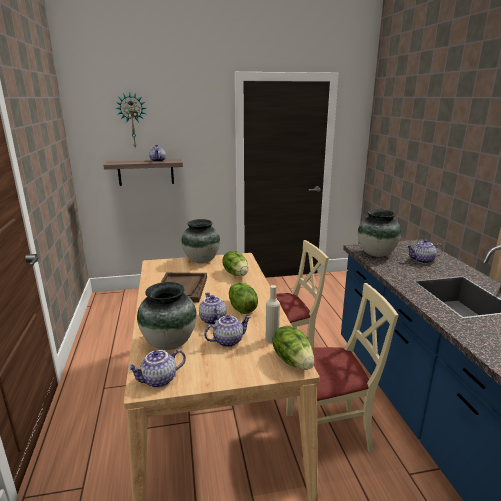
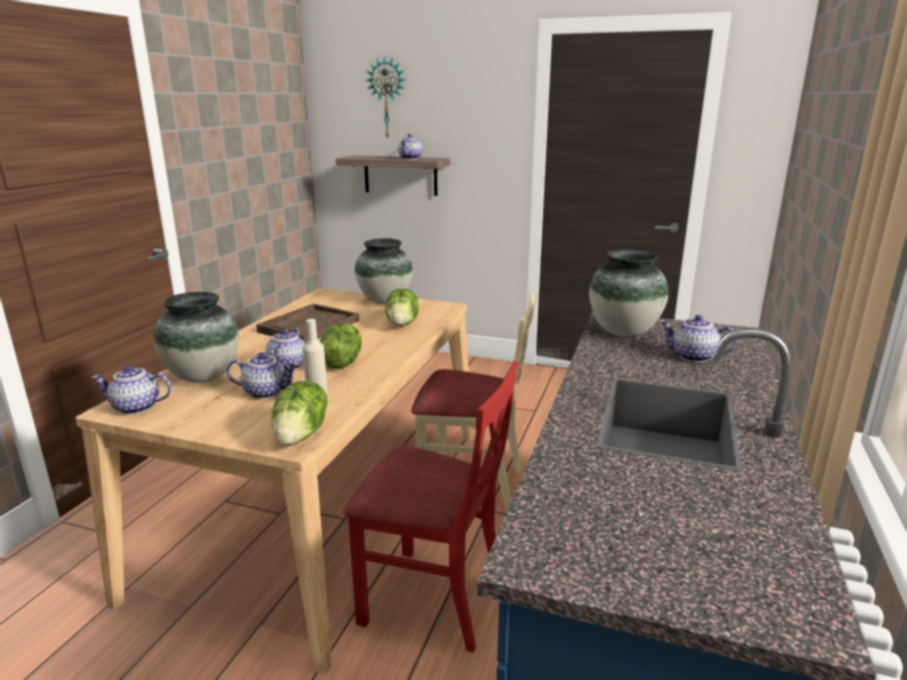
camera: 30 degrees right, 0 degrees up
beige chair [286,283,399,466] -> red chair [343,360,519,653]

